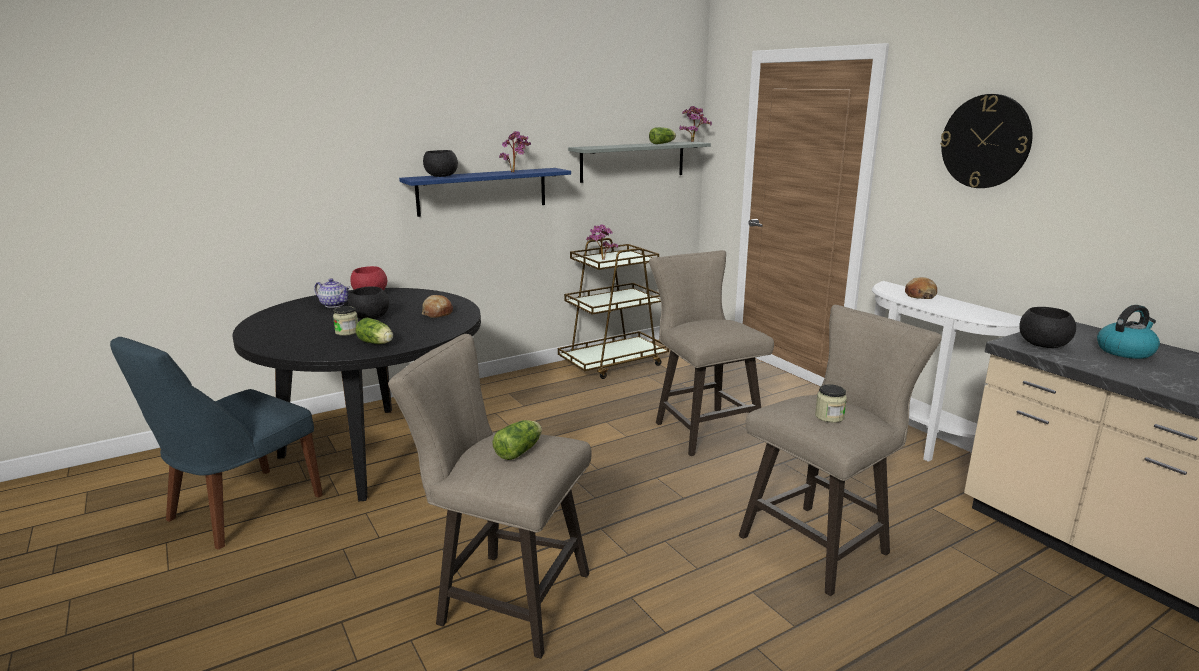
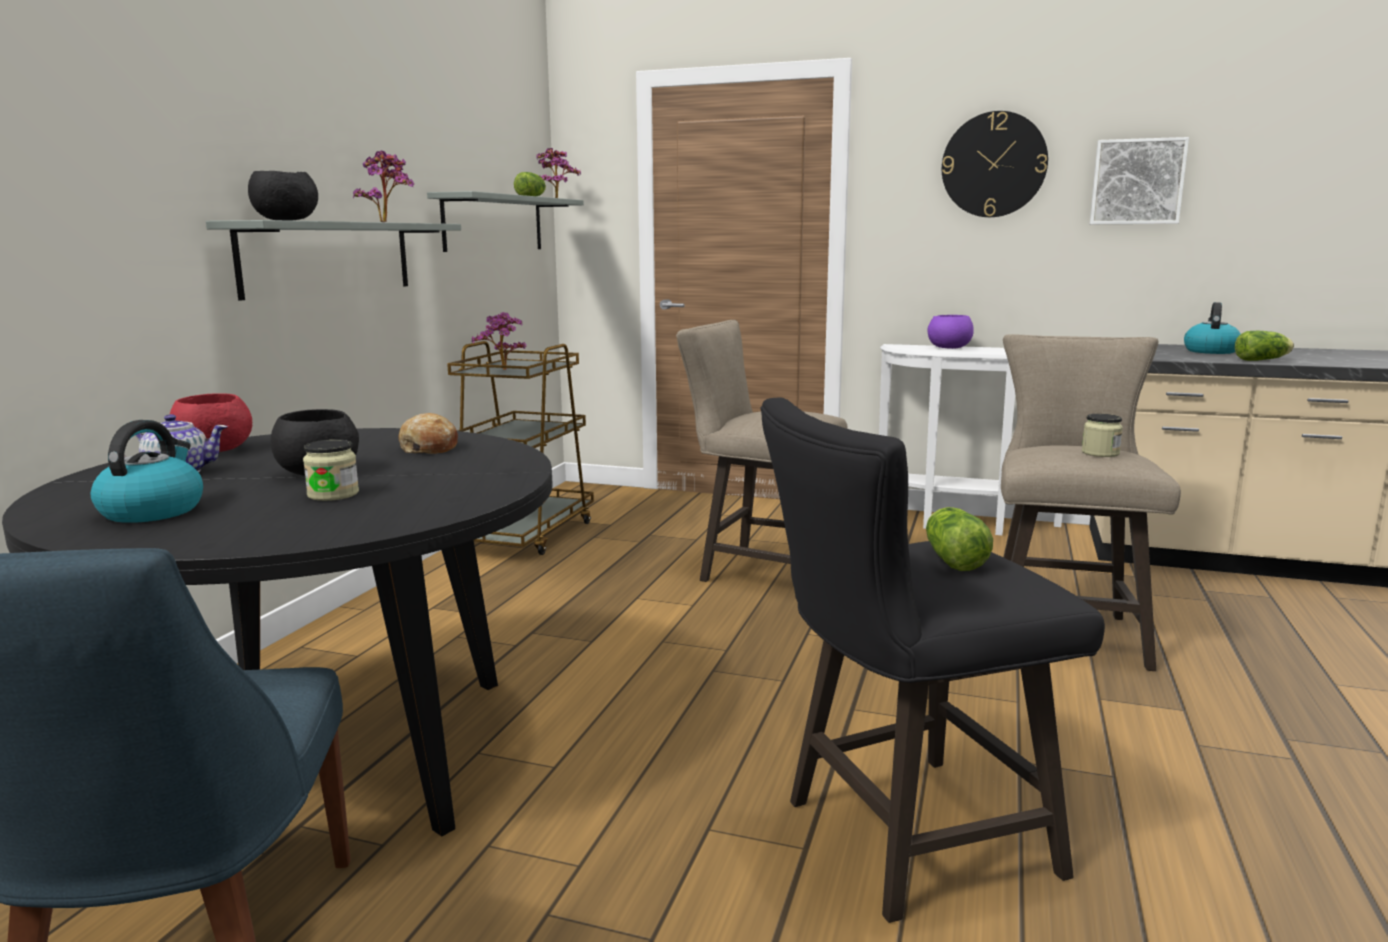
camera: 40 degrees left, 5 degrees down
lettuce [355,318,393,344] -> lettuce moved to [1235,331,1294,361]
beige stool [388,334,591,659] -> black stool [760,398,1105,923]
blue shelf [399,168,571,217] -> grey shelf [206,220,461,301]
bread [905,277,937,299] -> purple bowl [927,315,974,349]
black bowl [1019,307,1076,348] -> none
none -> kettle [91,420,203,523]
none -> picture [1090,137,1189,224]

